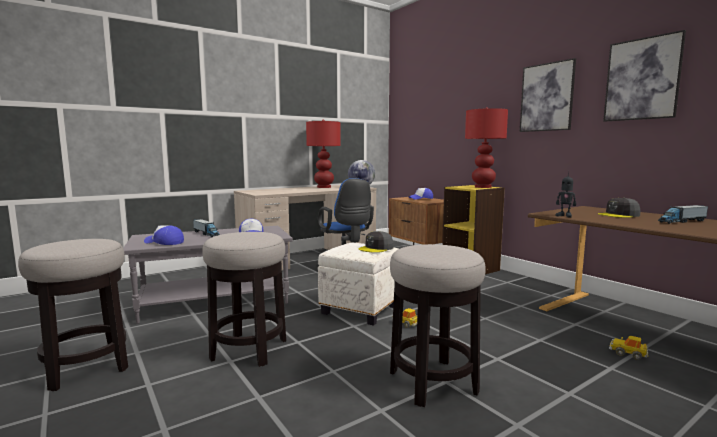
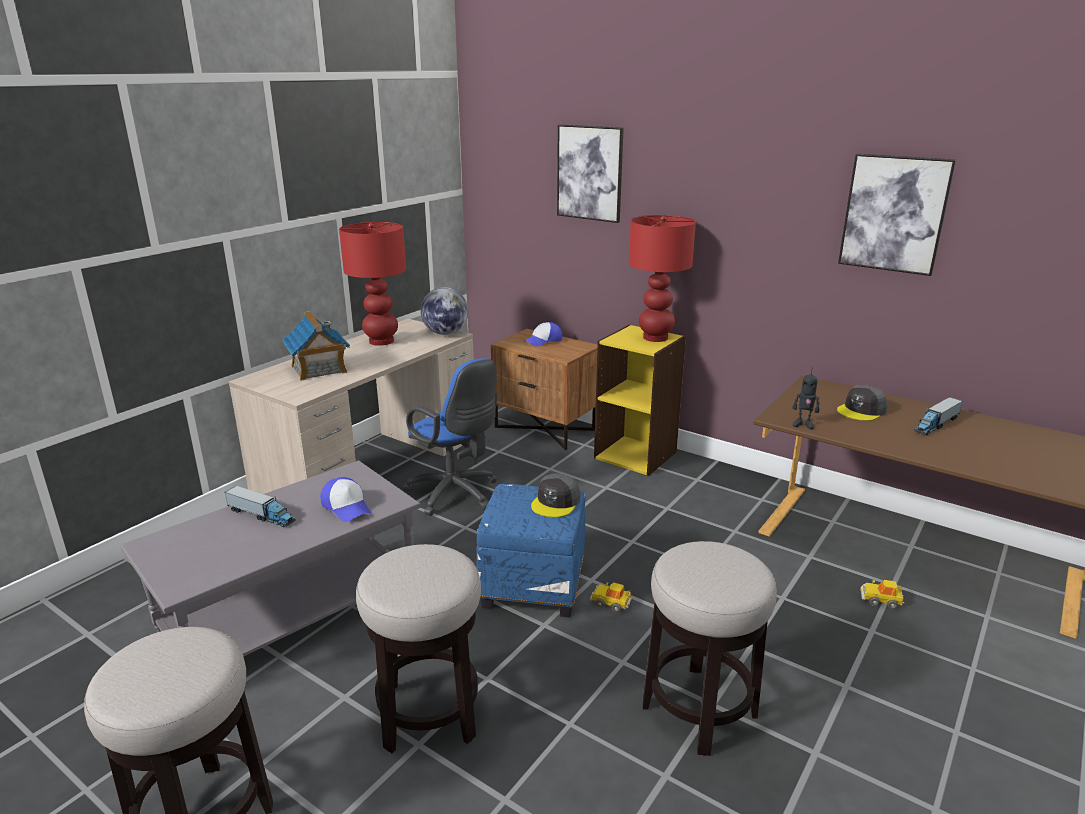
camera: 20 degrees left, 15 degrees up
cap [144,225,184,245] -> none
white ottoman [318,243,398,326] -> blue ottoman [476,484,585,617]
picture [520,58,576,132] -> picture moved to [557,125,624,223]
none -> toy house [282,311,350,381]

